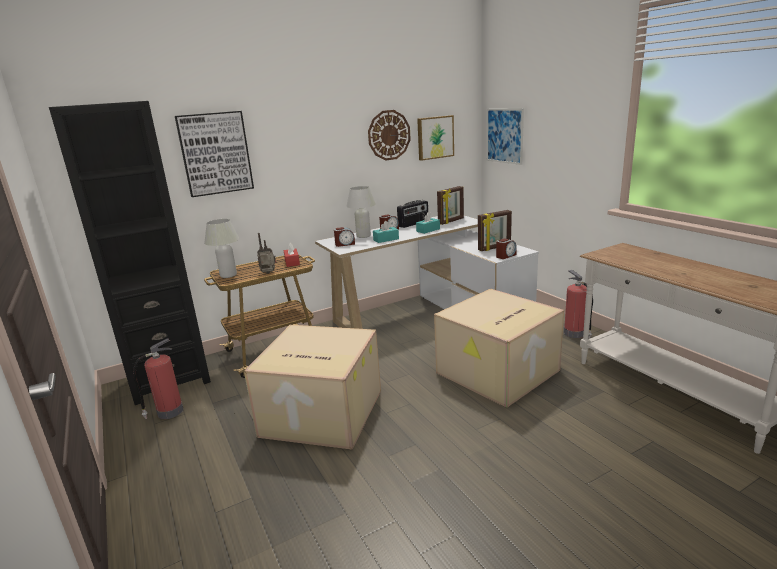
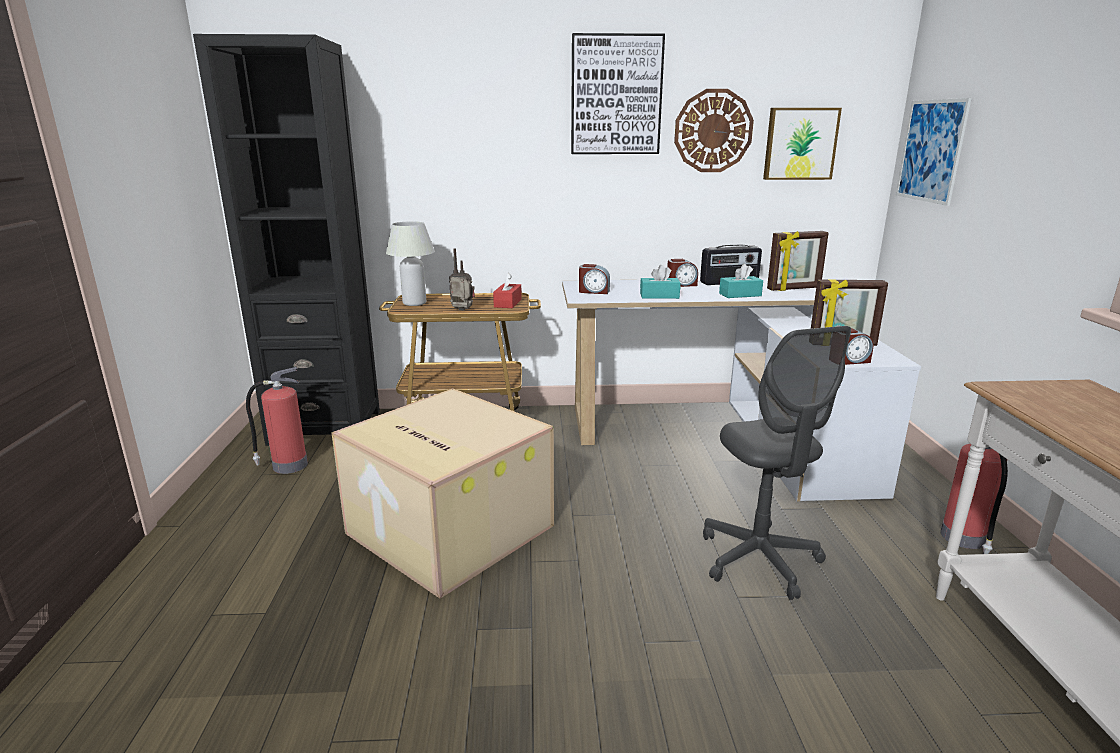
camera: 25 degrees right, 0 degrees up
picture [175,111,254,197] -> picture moved to [571,33,665,154]
white table lamp [346,186,376,238] -> none
cardboard box [434,288,564,408] -> grey office chair [703,326,851,600]

